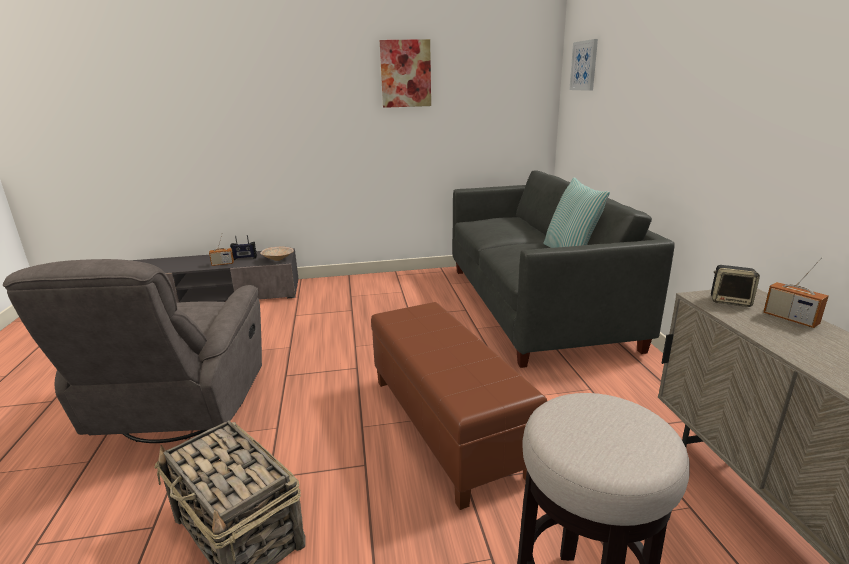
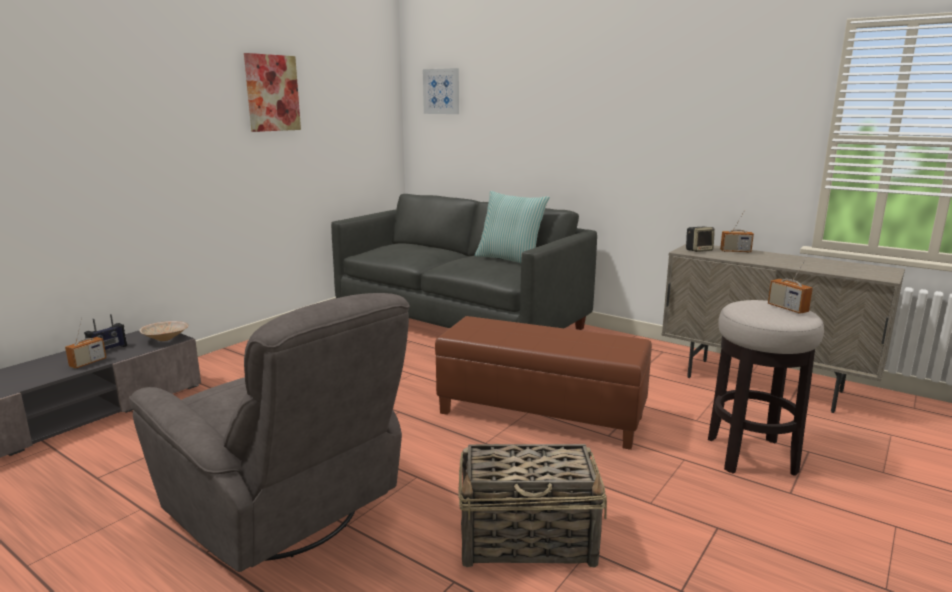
camera: 45 degrees left, 5 degrees down
none -> radio [768,256,813,314]

